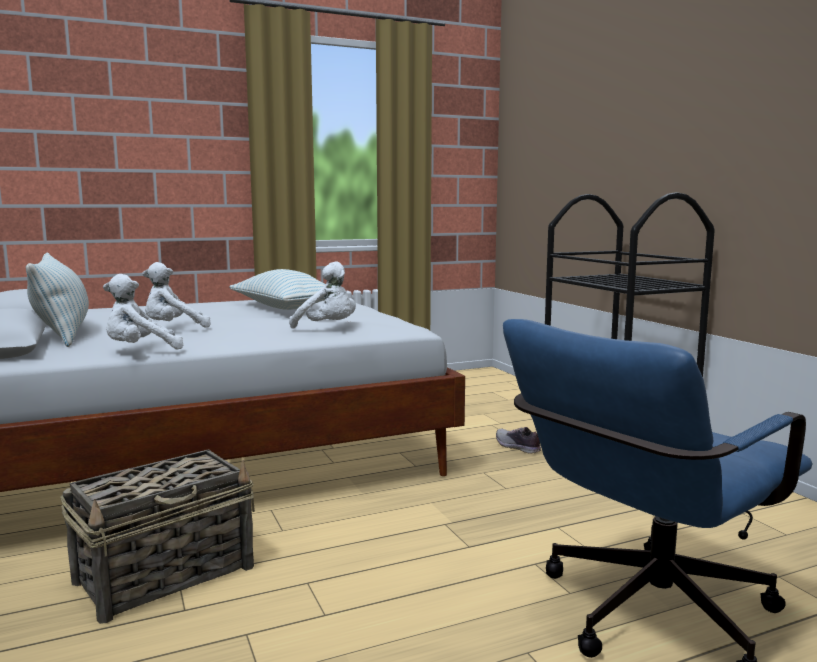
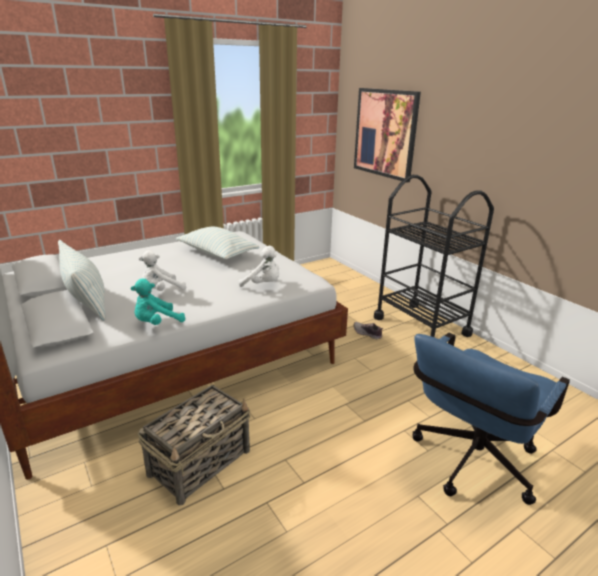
camera: 10 degrees left, 15 degrees up
white plush toy [103,274,183,350] -> turquoise plush toy [131,279,185,325]
none -> picture [354,88,421,182]

